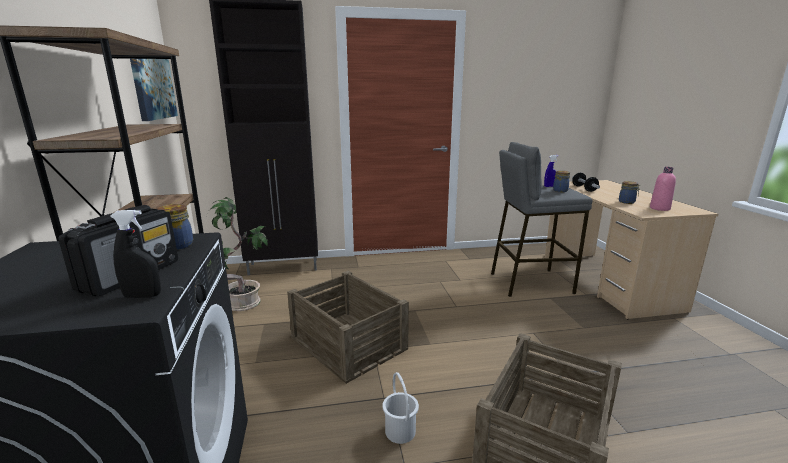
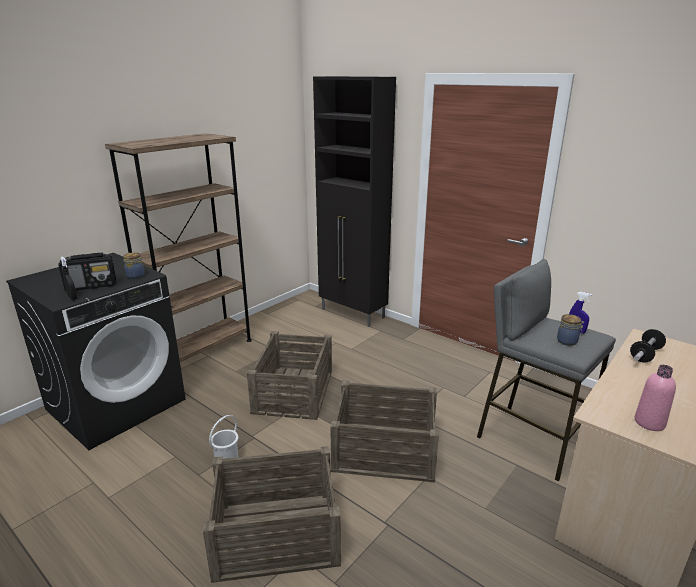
camera: 50 degrees right, 5 degrees up
picture [130,59,178,121] -> none
potted plant [209,197,268,311] -> none
jar [619,181,640,204] -> none
none -> crate [330,381,439,482]

